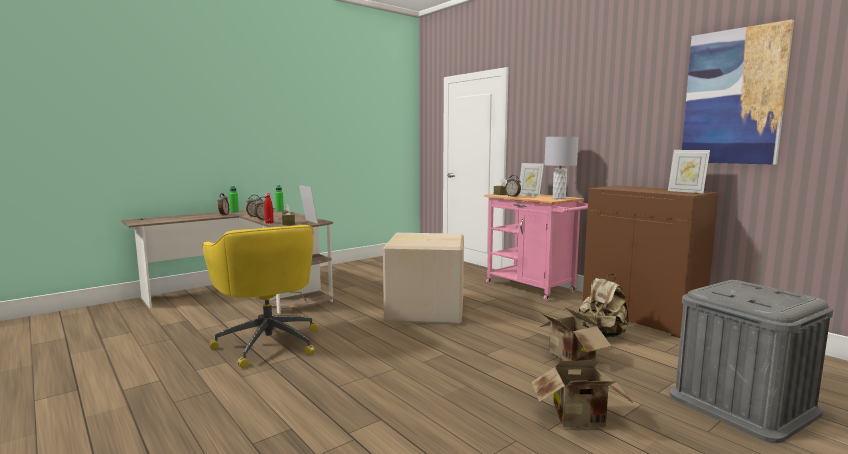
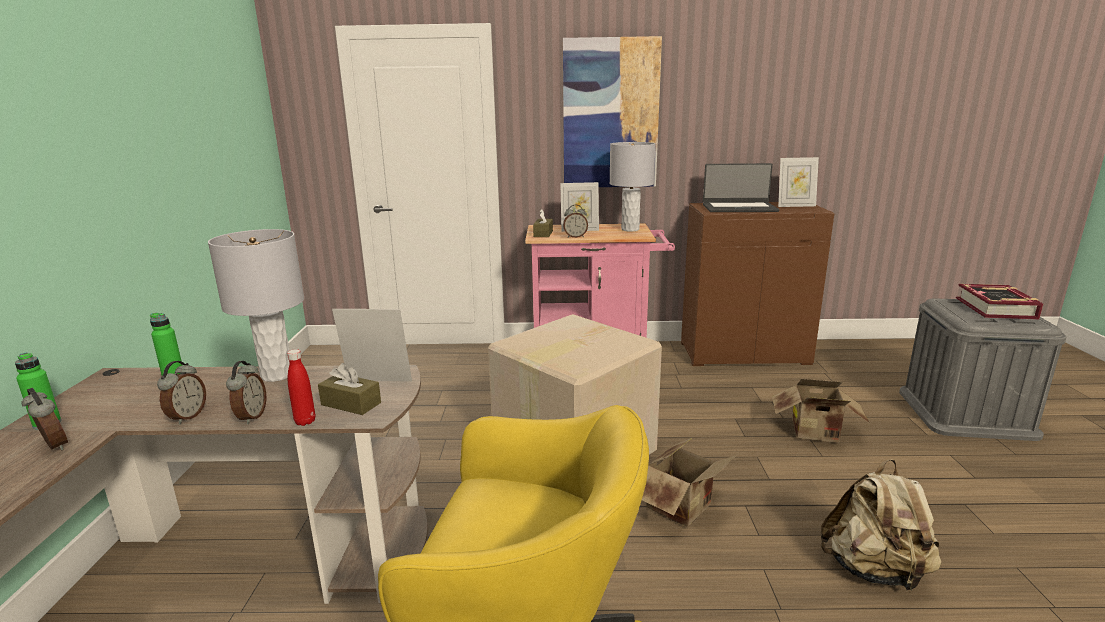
camera: 50 degrees left, 10 degrees up
cardboard box [532,360,634,428] -> cardboard box moved to [642,438,737,527]
beige backpack [579,274,629,338] -> beige backpack moved to [821,459,942,592]
picture [682,19,794,165] -> picture moved to [563,36,662,187]
none -> grey table lamp [208,229,304,382]
none -> laptop [703,163,780,212]
none -> book [956,284,1043,320]

